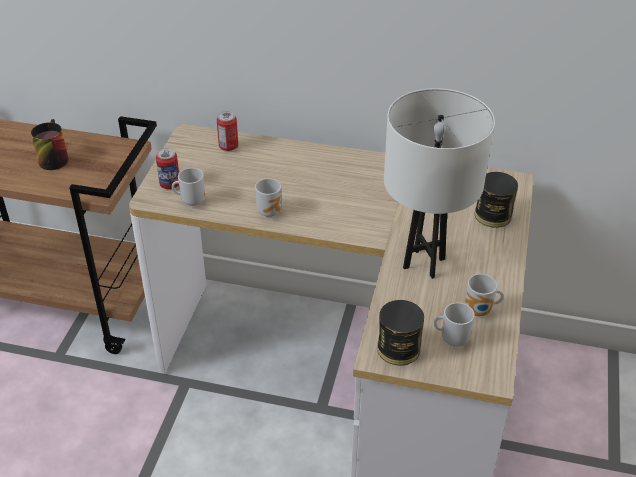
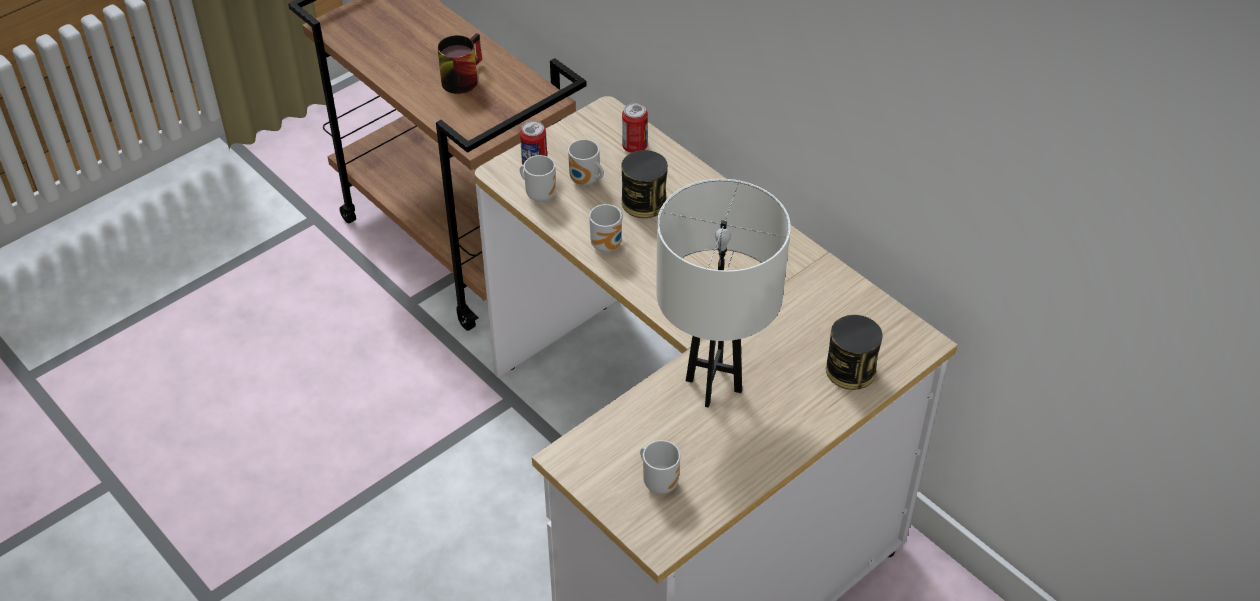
camera: 35 degrees right, 5 degrees up
can [377,300,424,366] -> can moved to [622,150,668,218]
mug [465,274,504,316] -> mug moved to [568,139,603,186]

